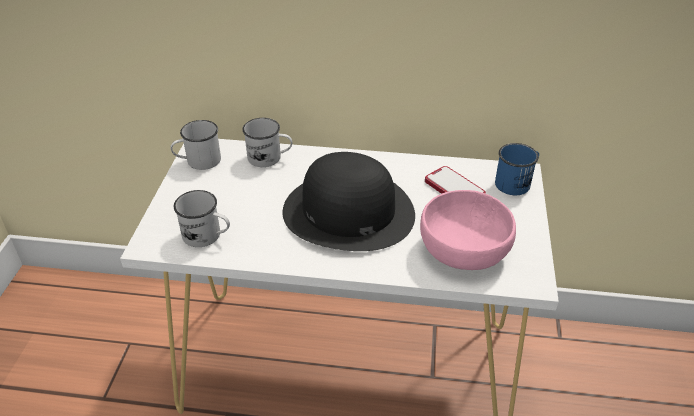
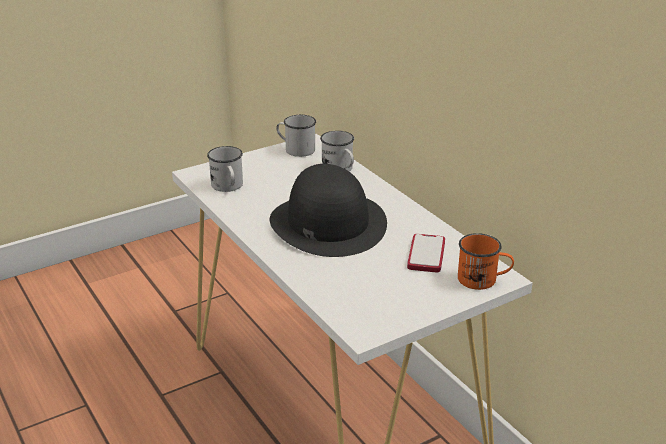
camera: 50 degrees right, 10 degrees down
pink bowl [420,190,516,270] -> none
blue mug [495,143,539,195] -> orange mug [458,233,514,290]

